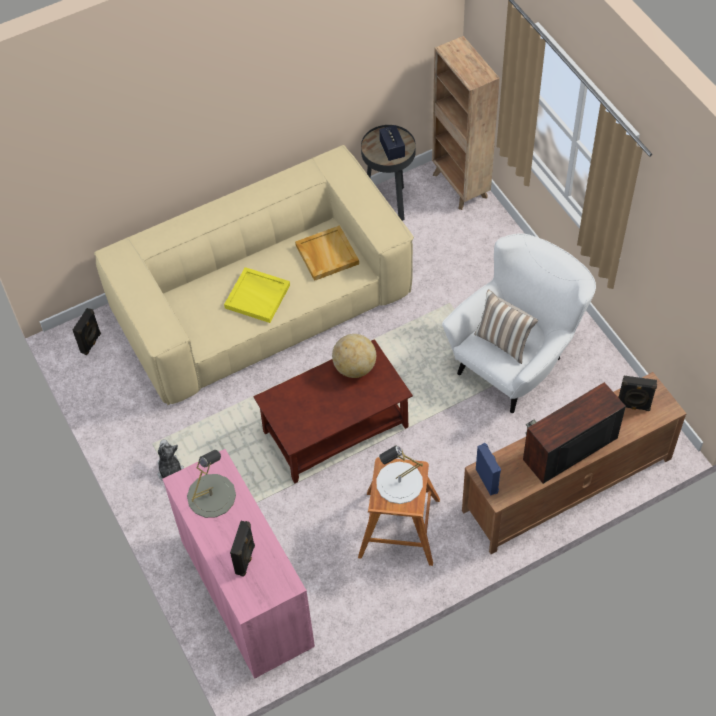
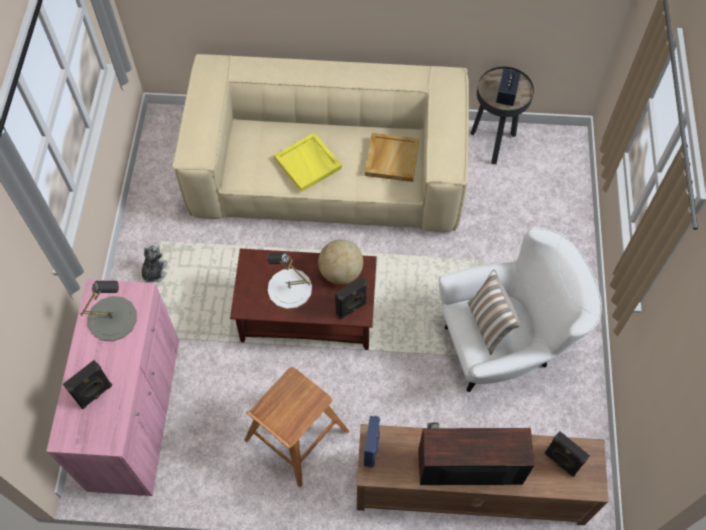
camera: 30 degrees right, 5 degrees up
black speaker [73,308,101,355] -> black speaker moved to [335,277,367,319]
white table lamp [376,445,423,504] -> white table lamp moved to [267,252,312,309]
brown bookcase [432,36,500,210] -> none

